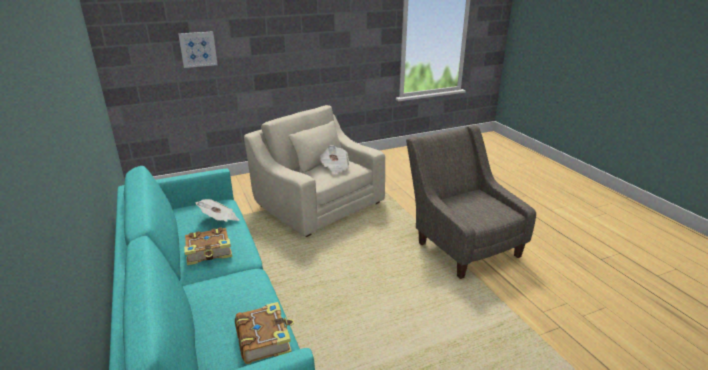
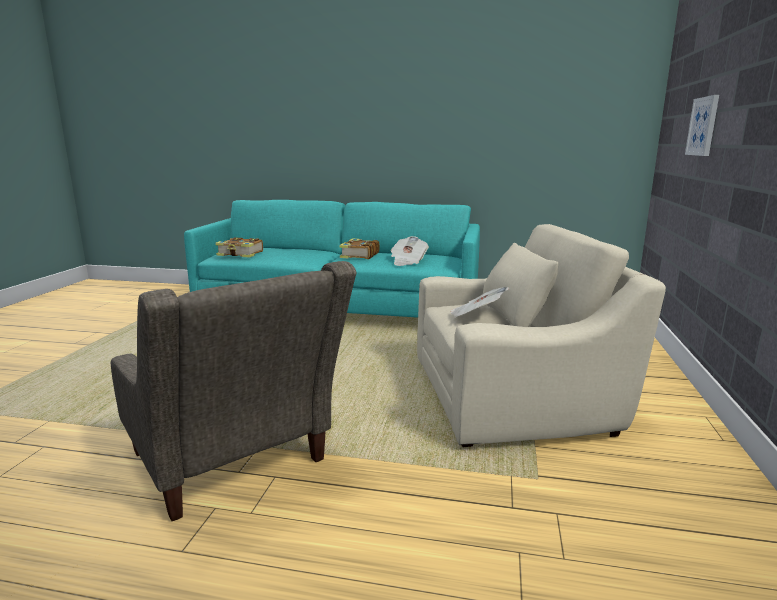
camera: 125 degrees right, 10 degrees down
grey armchair [406,125,536,279] -> grey armchair turned 45 degrees clockwise [111,261,356,521]

